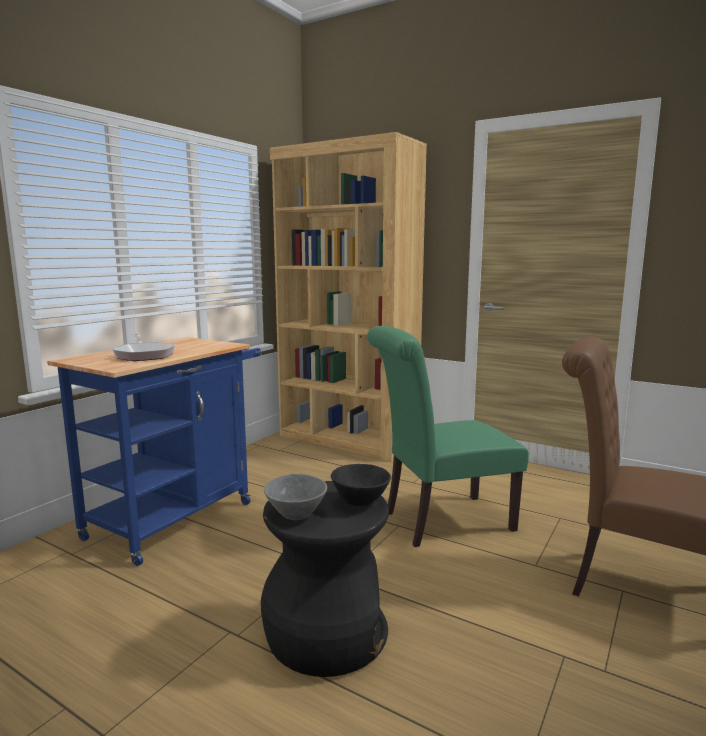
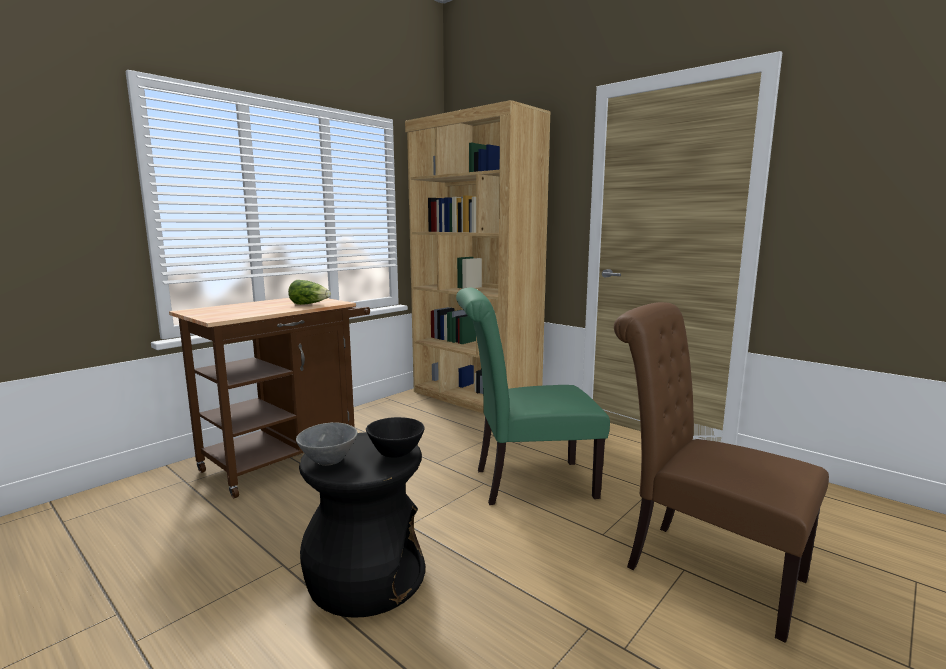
camera: 10 degrees right, 0 degrees up
blue cart [47,337,261,566] -> brown cart [169,298,370,498]
frying pan [112,333,176,361] -> none
none -> lettuce [288,280,331,305]

